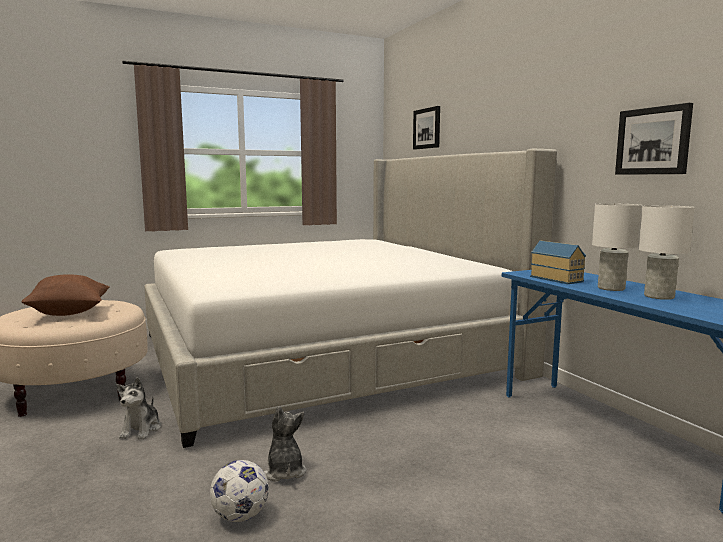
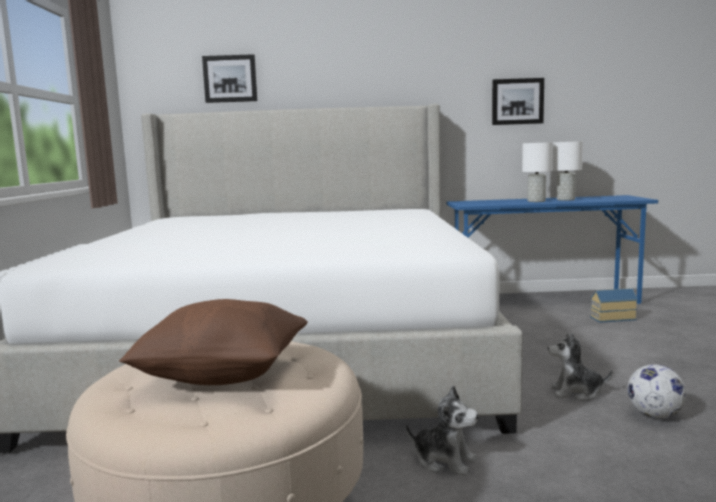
camera: 65 degrees left, 0 degrees up
toy house [530,241,586,284] -> toy house moved to [590,288,638,323]

